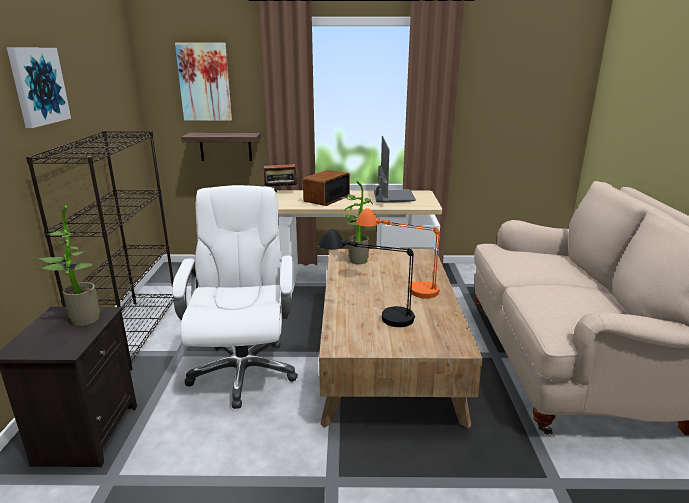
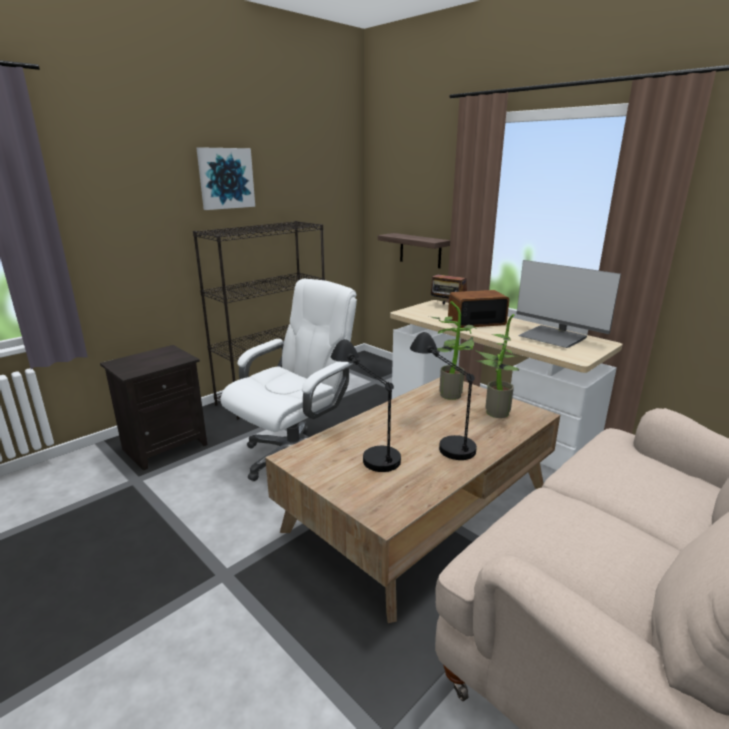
camera: 45 degrees right, 0 degrees up
potted plant [34,205,100,326] -> potted plant moved to [475,314,519,418]
picture [175,43,232,121] -> none
orange table lamp [356,208,440,299] -> black table lamp [410,332,477,460]
monitor [374,136,416,203] -> monitor turned 90 degrees clockwise [516,260,621,348]

